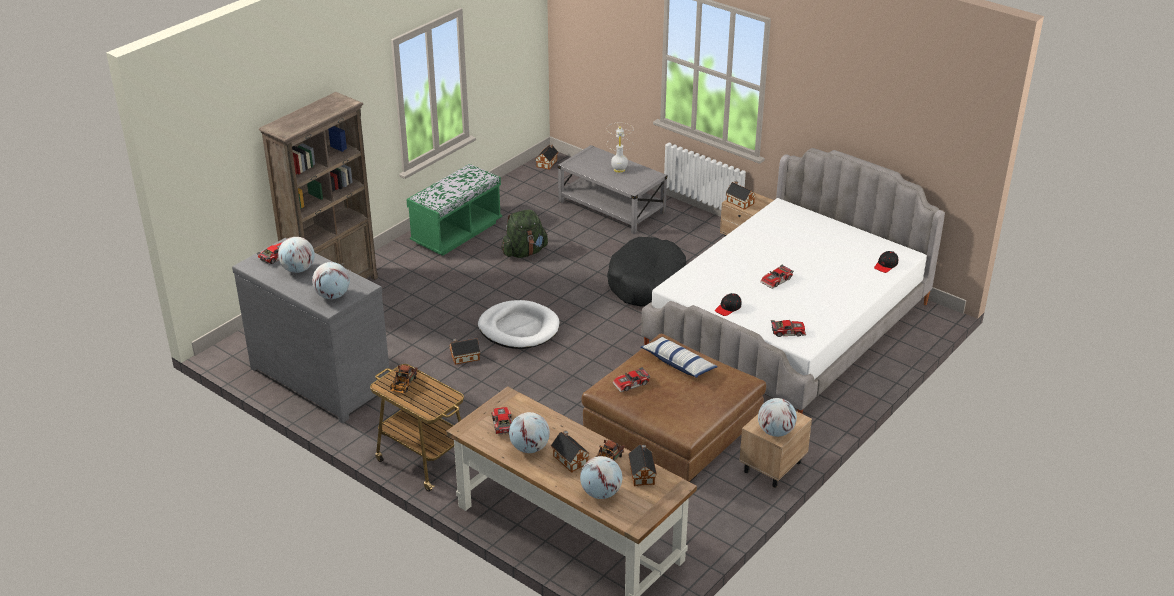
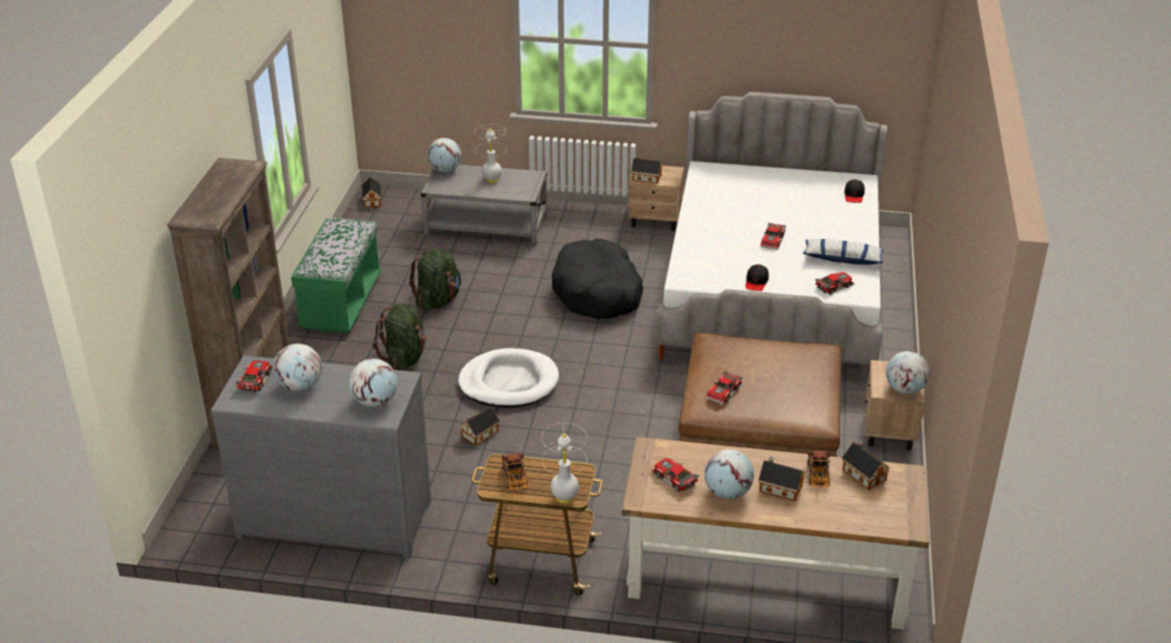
camera: 30 degrees left, 0 degrees up
globe [580,456,622,499] -> globe moved to [427,138,461,172]
pillow [640,337,718,378] -> pillow moved to [803,239,884,265]
none -> green backpack [373,304,427,370]
none -> white table lamp [541,423,587,504]

